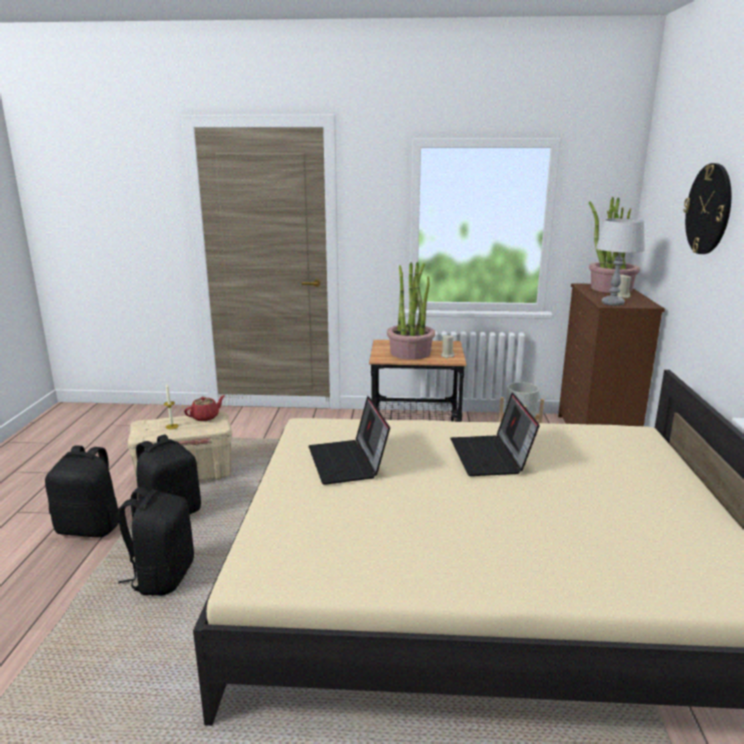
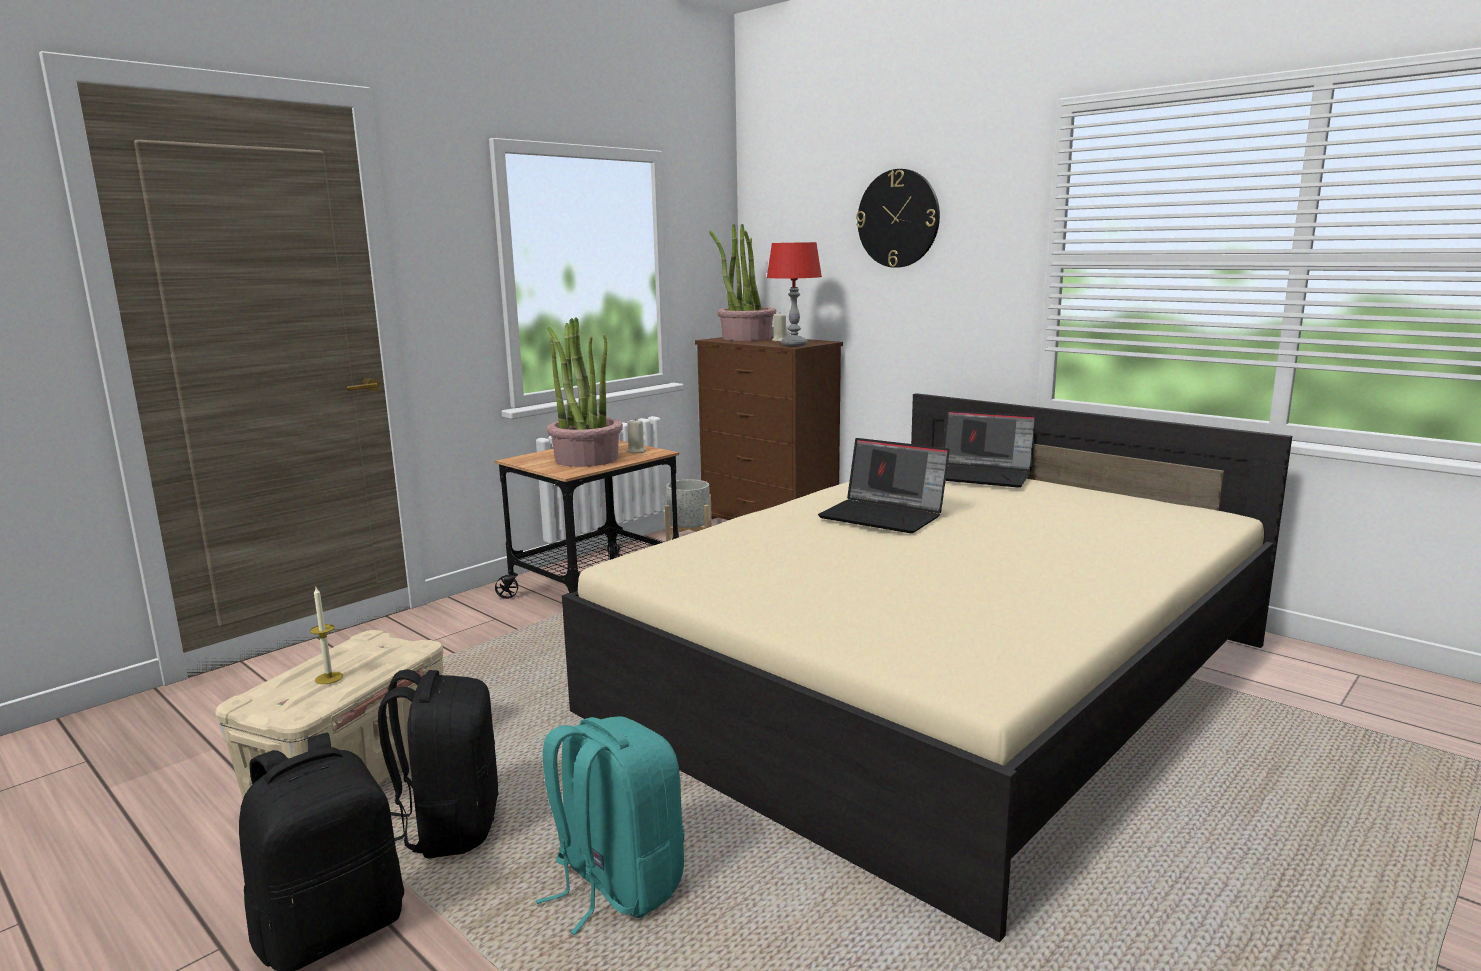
camera: 50 degrees left, 5 degrees down
black backpack [118,487,194,596] -> turquoise backpack [536,716,684,935]
red teapot [184,395,225,421] -> none
laptop [308,396,390,485] -> laptop moved to [943,410,1037,488]
grey table lamp [596,218,645,306] -> red table lamp [766,242,822,346]

